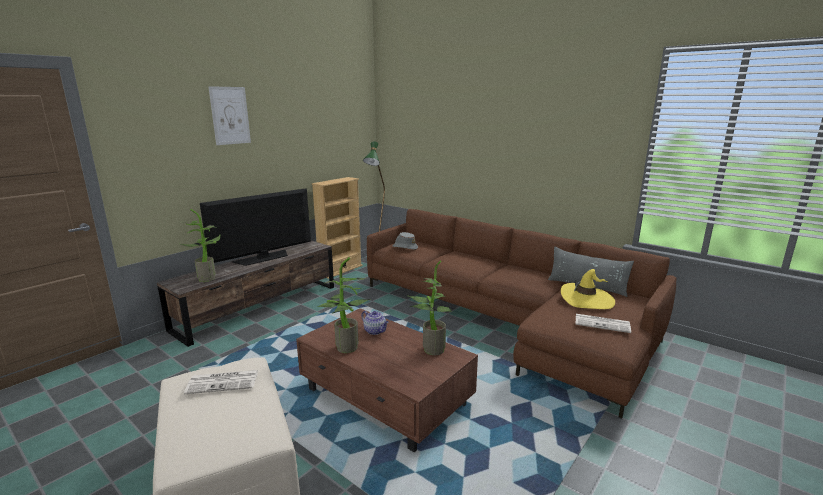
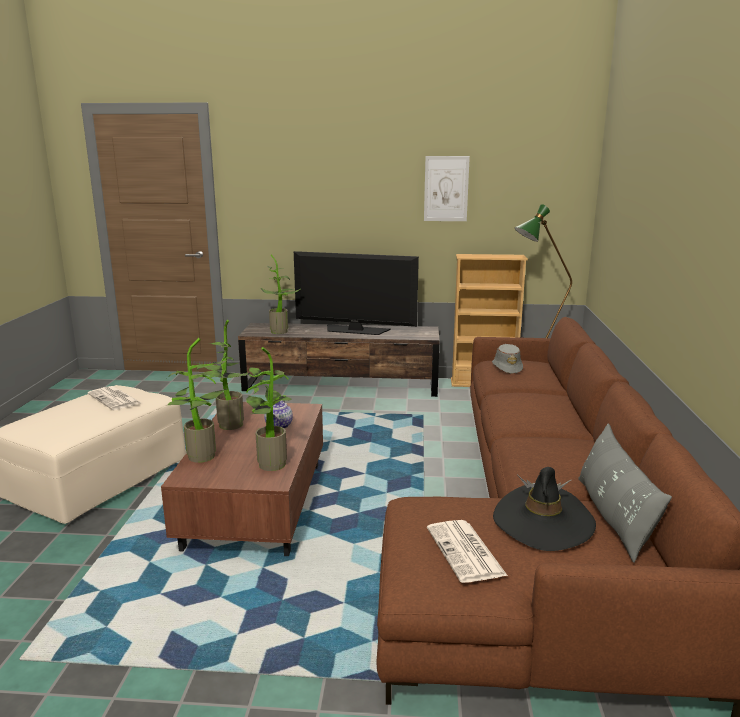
camera: 55 degrees right, 0 degrees up
picture [208,86,251,145] -> picture moved to [424,156,470,221]
yellow hat [561,269,615,309] -> black hat [493,467,596,551]
none -> potted plant [168,338,229,463]

